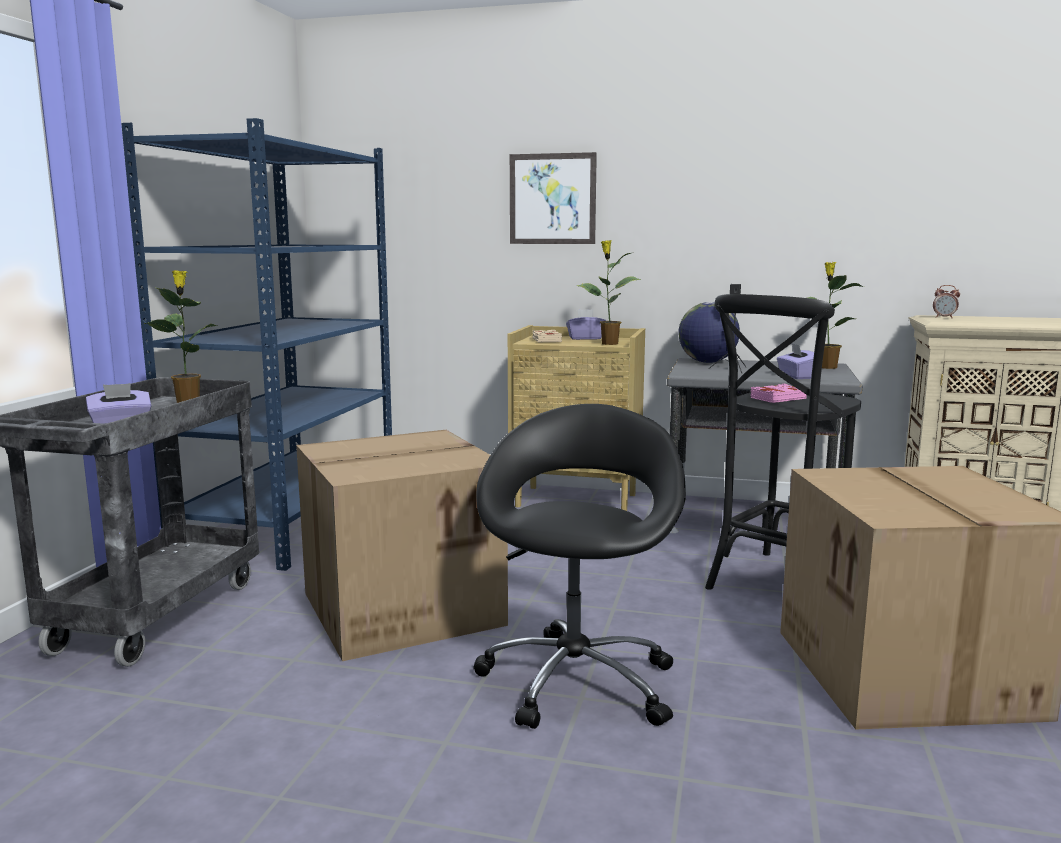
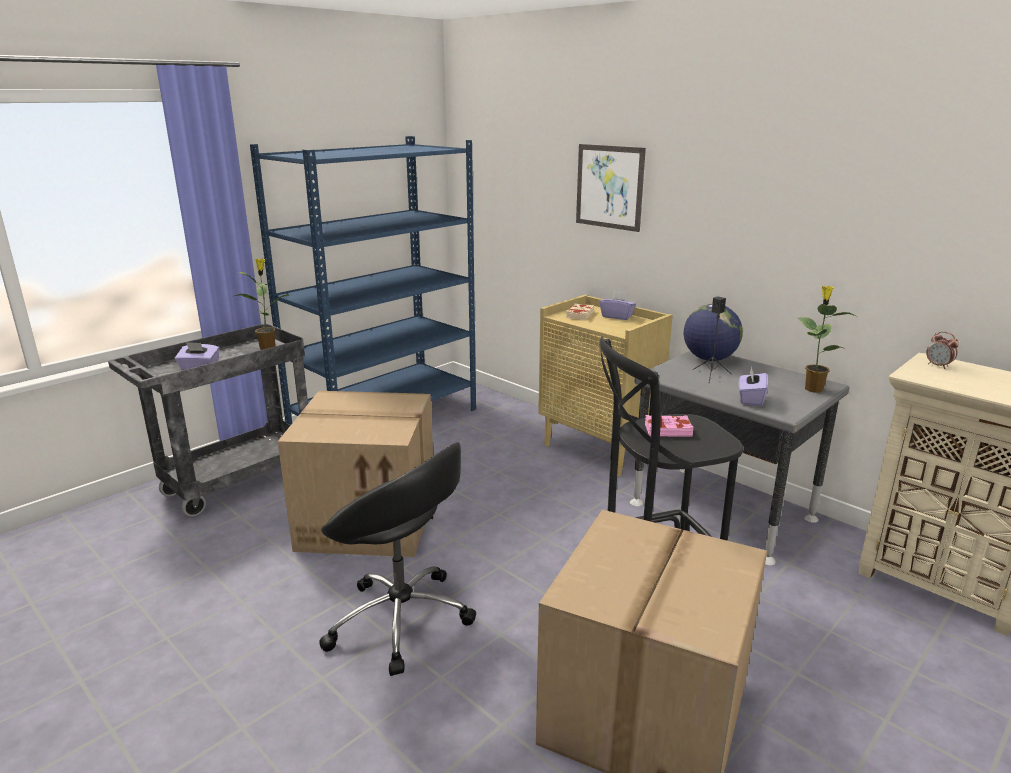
camera: 30 degrees right, 10 degrees up
black office chair [473,404,686,729] -> black office chair turned 75 degrees clockwise [319,442,476,676]
potted plant [576,240,641,345] -> none

